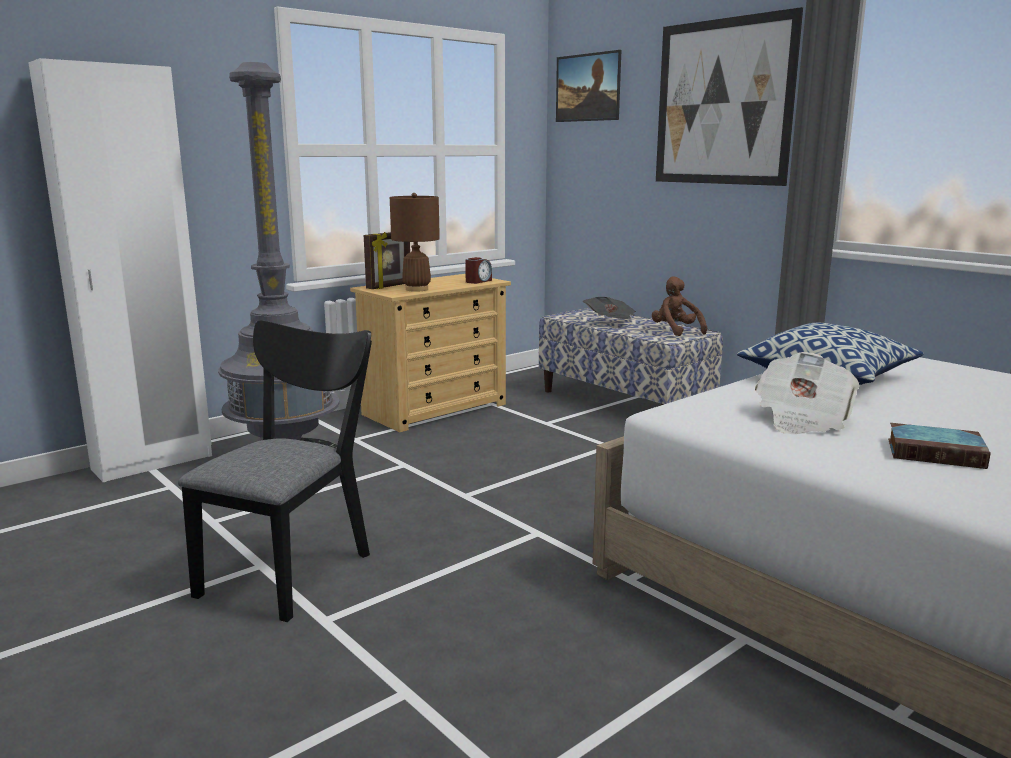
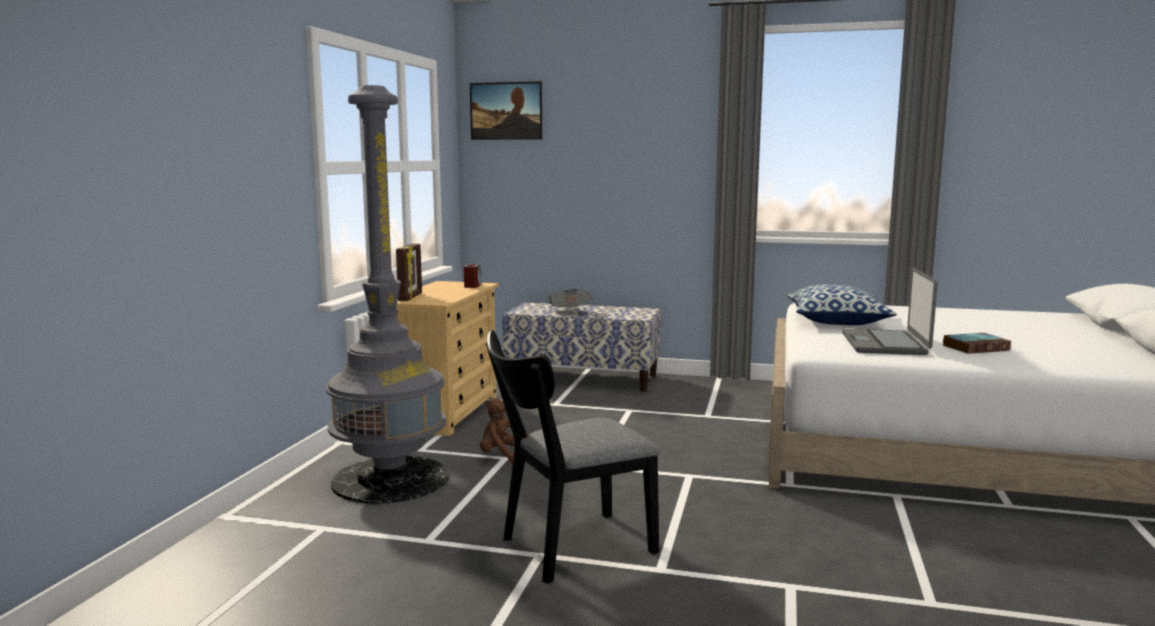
camera: 35 degrees left, 5 degrees down
white wardrobe [28,58,212,482] -> none
black chair [178,320,372,622] -> black chair turned 105 degrees counterclockwise [486,330,660,584]
brown table lamp [390,193,440,292] -> none
brown plush toy [652,276,707,336] -> brown plush toy moved to [480,399,529,465]
picture [656,7,803,186] -> none
newspaper [755,352,860,434] -> laptop [842,268,938,355]

